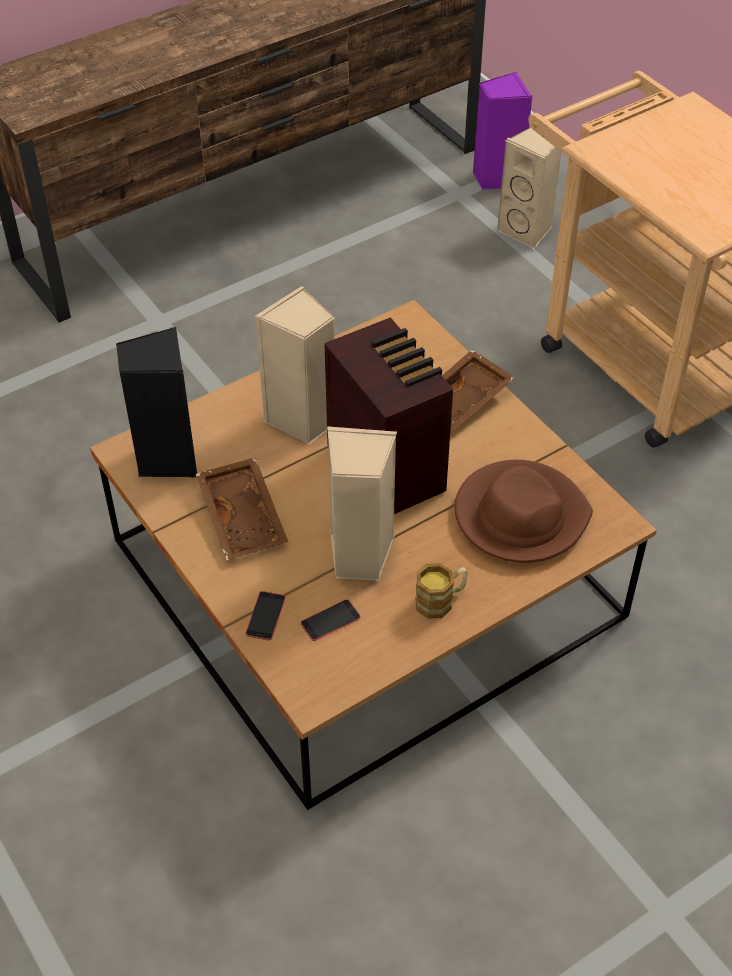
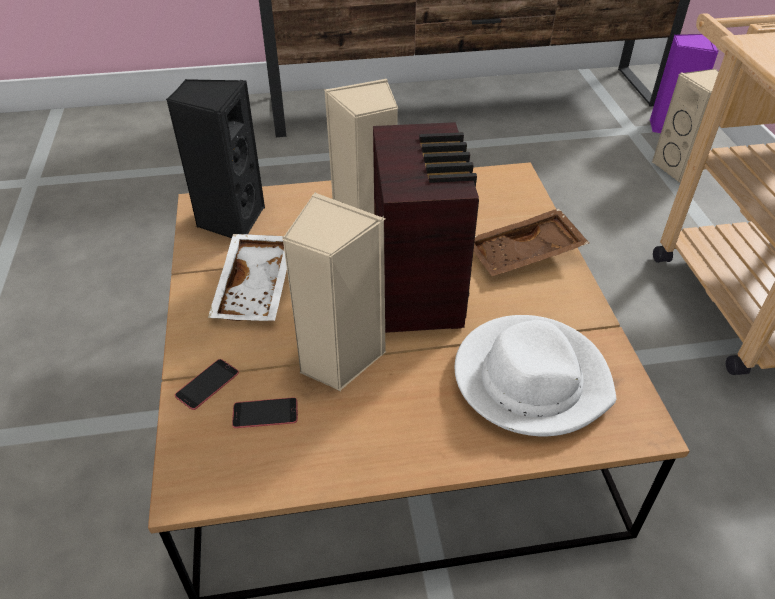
camera: 25 degrees right, 5 degrees down
brown tray [196,458,288,560] -> white tray [208,234,287,321]
mug [415,563,468,619] -> none
brown hat [455,460,593,563] -> white hat [455,315,616,436]

